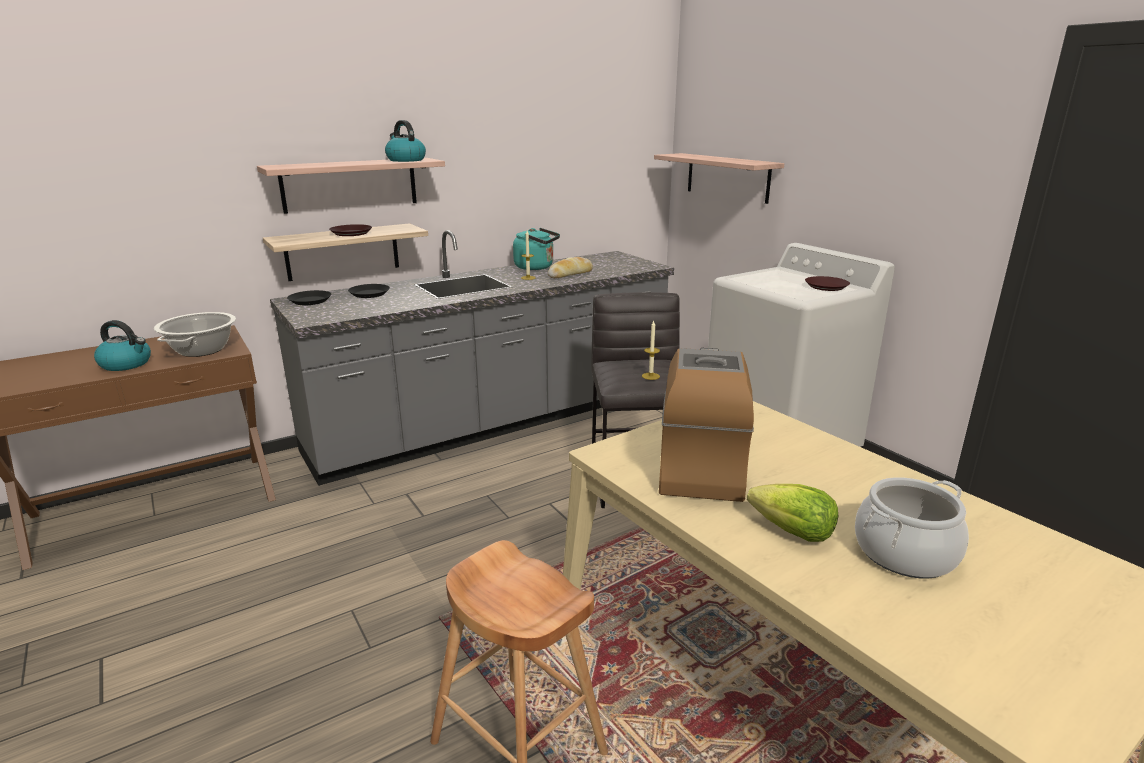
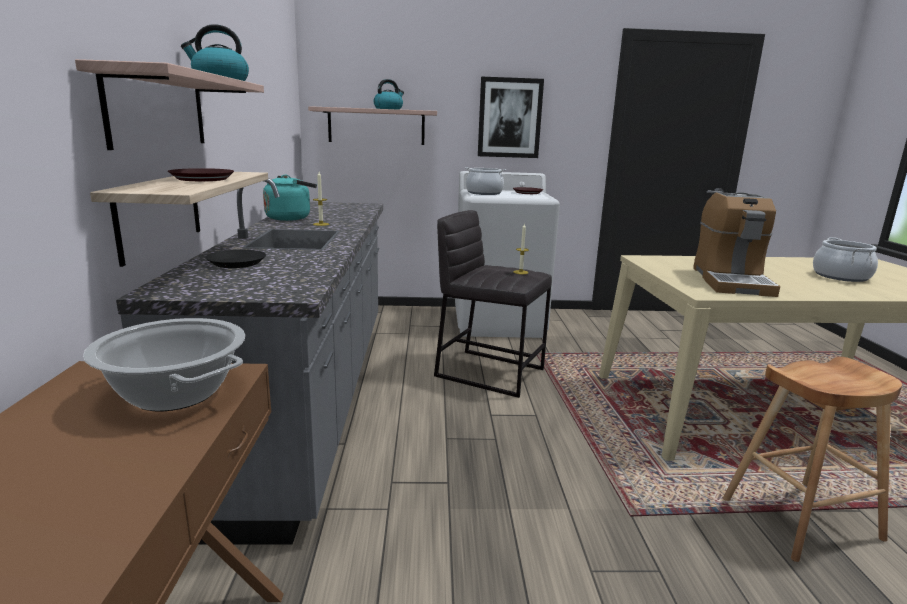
camera: 60 degrees left, 5 degrees down
kettle [94,320,151,371] -> kettle moved to [373,79,404,110]
black plate [287,290,331,305] -> none
bread [548,257,593,278] -> none
coffee machine [659,348,754,502] -> coffee machine turned 120 degrees counterclockwise [693,192,780,297]
lettuce [747,484,838,542] -> none
none -> cooking pot [465,167,507,195]
none -> picture [478,77,544,158]

